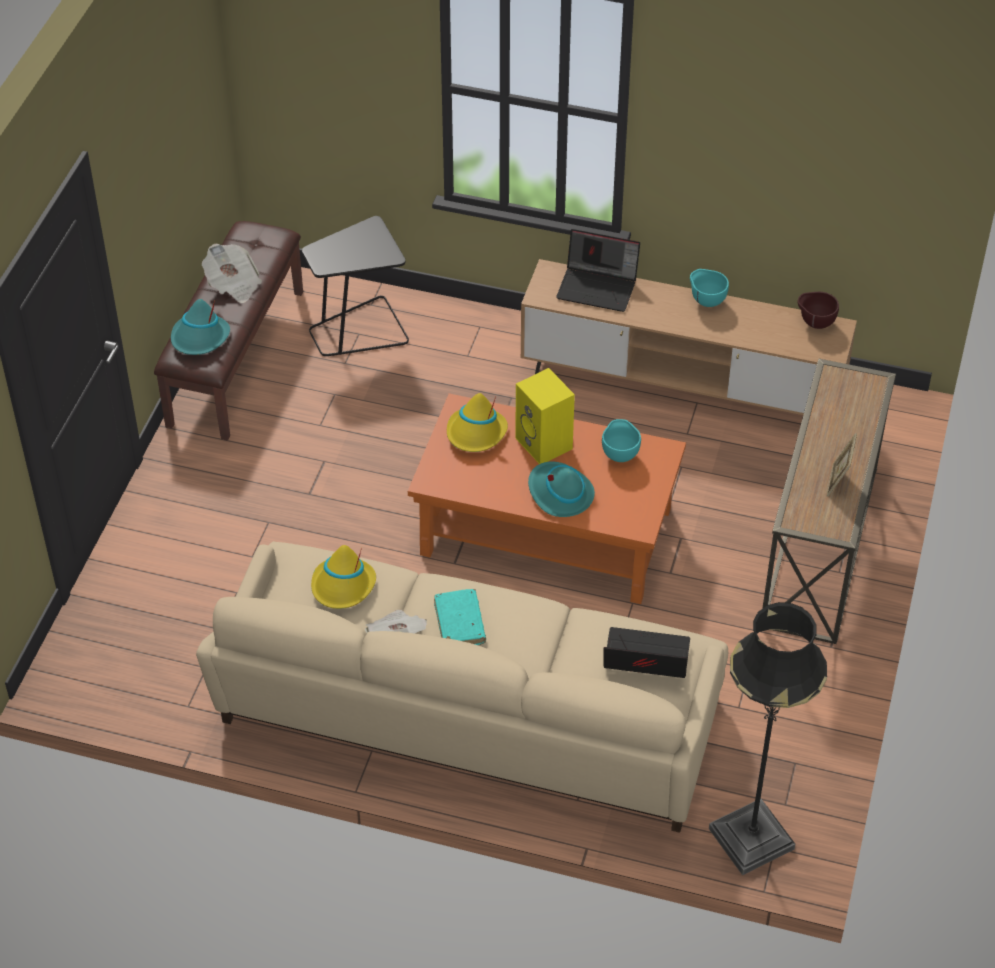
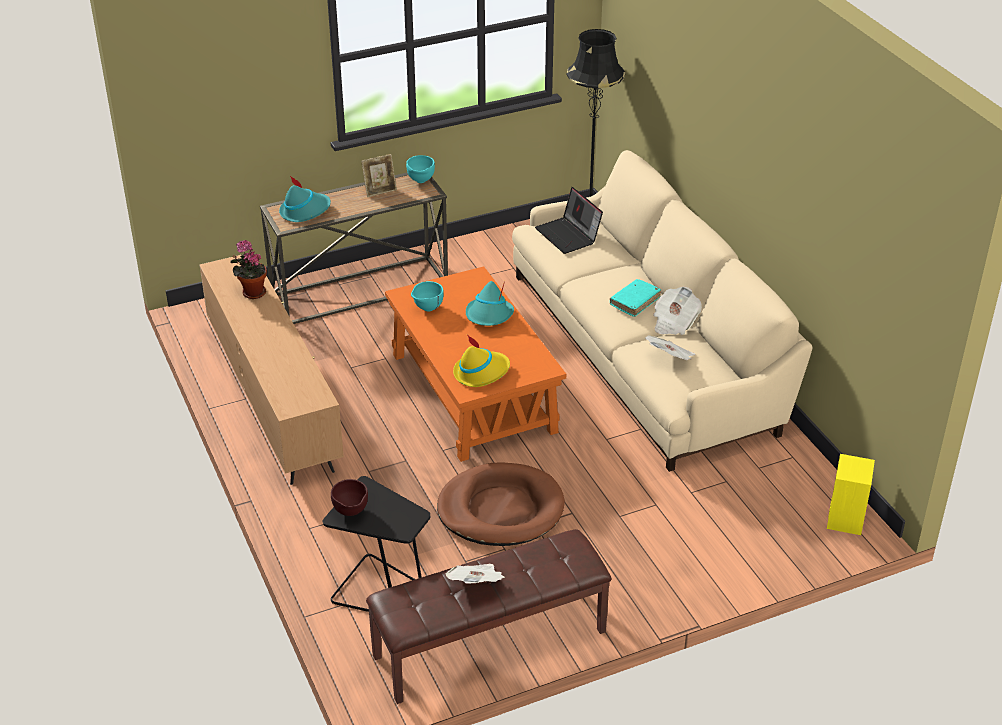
camera: 130 degrees left, 10 degrees down
turquoise hat [171,299,230,355] -> turquoise hat moved to [279,176,331,222]
yellow hat [311,545,376,609] -> newspaper [645,335,695,361]
yellow speaker [515,368,575,464] -> yellow speaker moved to [827,454,875,535]
laptop [556,229,640,312] -> none
turquoise bowl [690,269,729,307] -> turquoise bowl moved to [406,155,435,183]
brown bowl [797,292,839,329] -> brown bowl moved to [331,479,368,516]
none -> potted plant [230,240,267,299]
none -> brown dog bed [437,462,565,546]

